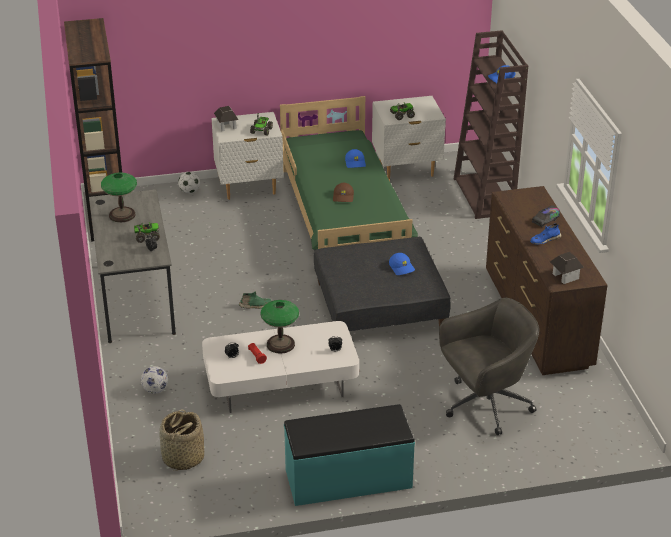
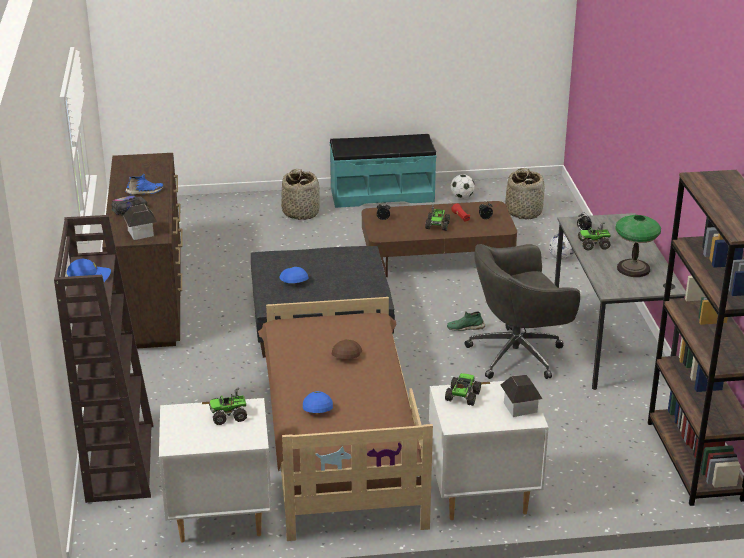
camera: 175 degrees left, 5 degrees down
football [178,172,200,193] -> football moved to [450,174,475,199]
white coffee table [202,321,359,413] -> brown coffee table [362,201,517,277]
table lamp [260,300,299,354] -> toy truck [425,205,450,231]
green bed [280,96,418,250] -> brown bed [258,297,433,541]
grey office chair [439,298,539,435] -> grey office chair moved to [465,244,580,379]
toy house [550,252,584,284] -> toy house moved to [123,204,157,240]
none -> basket [281,169,320,220]

